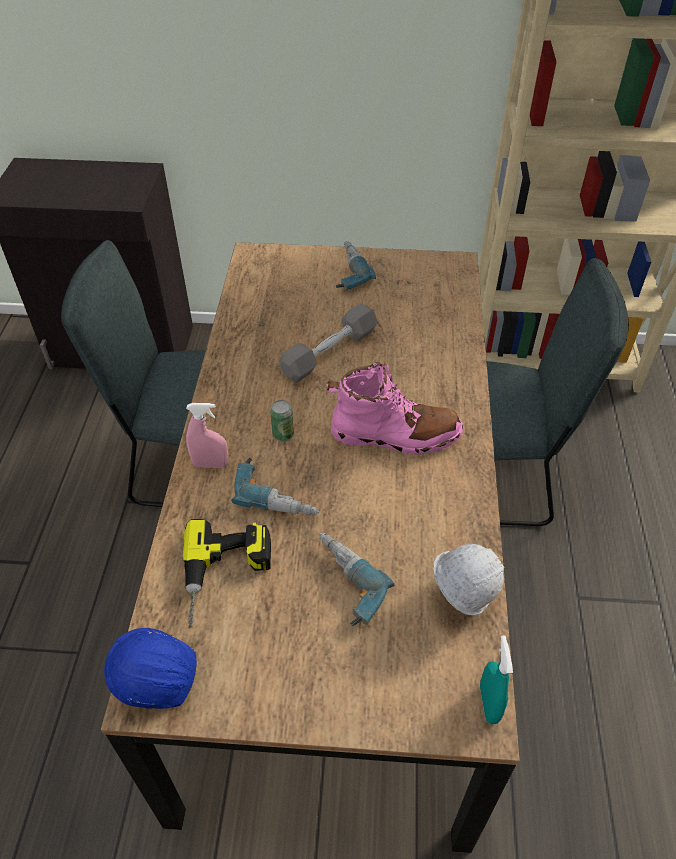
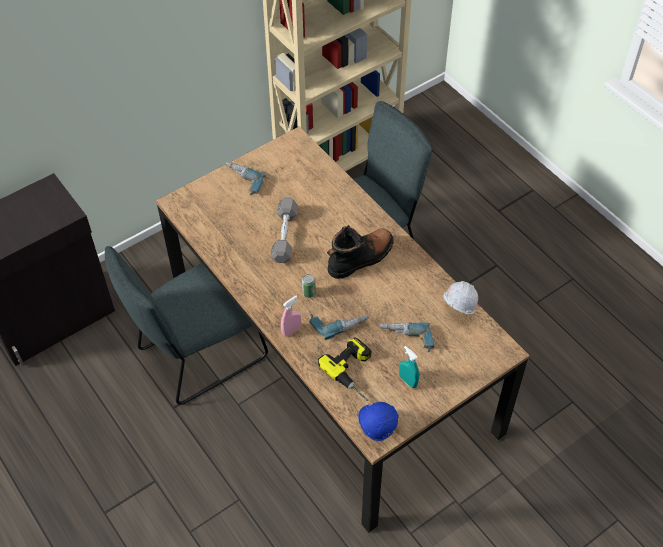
camera: 40 degrees left, 5 degrees up
pink boot [326,362,464,455] -> black boot [327,225,394,279]
turquoise spray bottle [480,635,513,724] -> turquoise spray bottle moved to [399,346,419,388]

